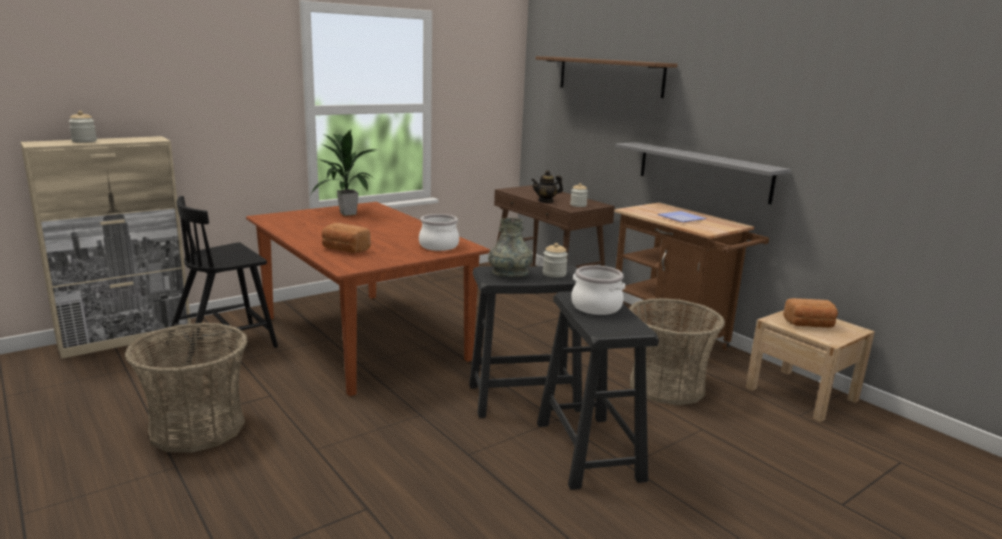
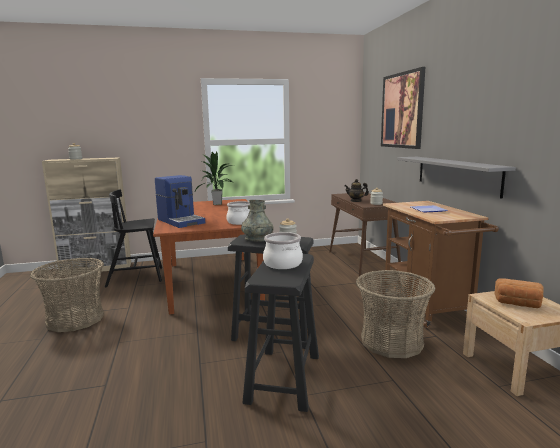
camera: 25 degrees right, 5 degrees down
bread [322,223,371,253] -> coffee machine [155,175,205,228]
brown shelf [536,56,678,98] -> picture [381,67,425,149]

